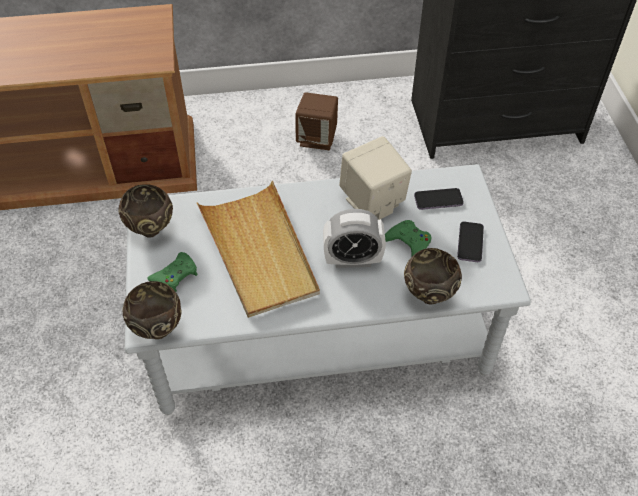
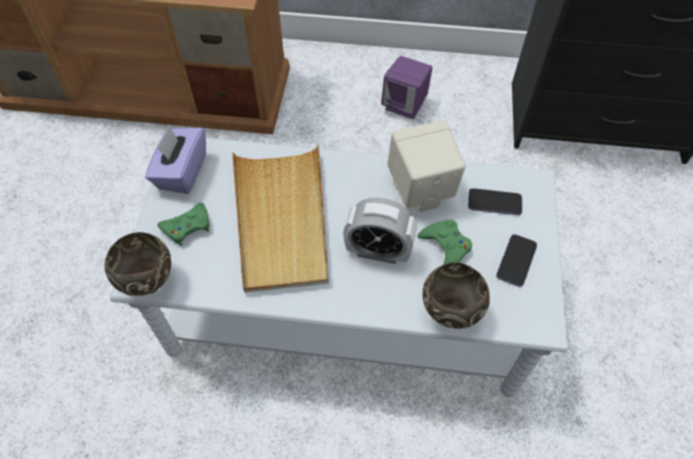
camera: 15 degrees right, 5 degrees up
brown bowl [118,184,173,238] -> purple tissue box [145,126,206,194]
brown speaker [295,92,338,150] -> purple speaker [381,56,432,119]

